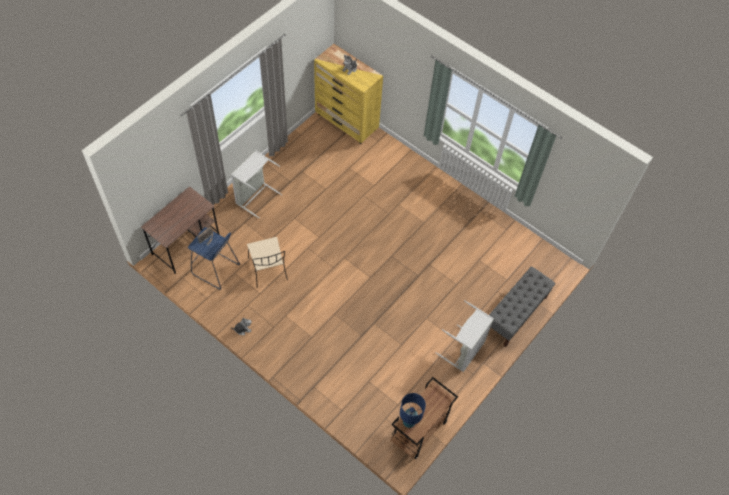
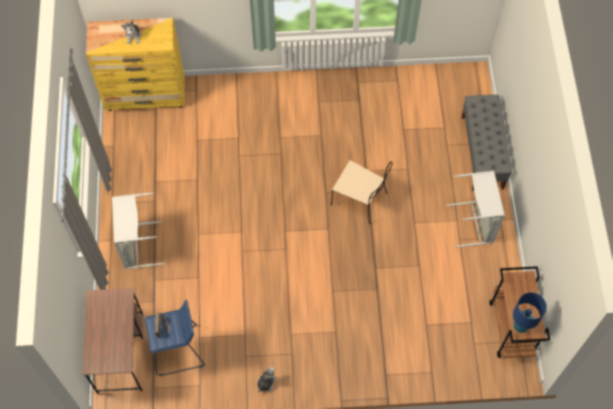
camera: 40 degrees left, 5 degrees up
beige chair [247,237,288,288] -> beige chair moved to [331,160,393,224]

